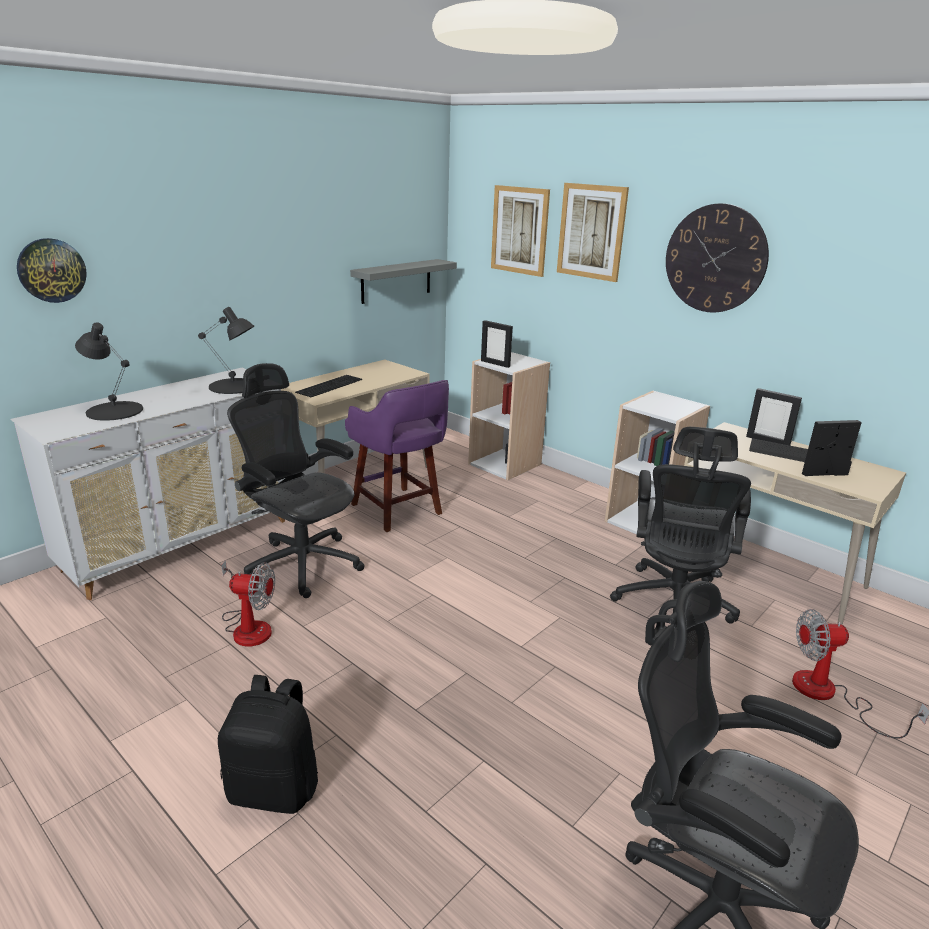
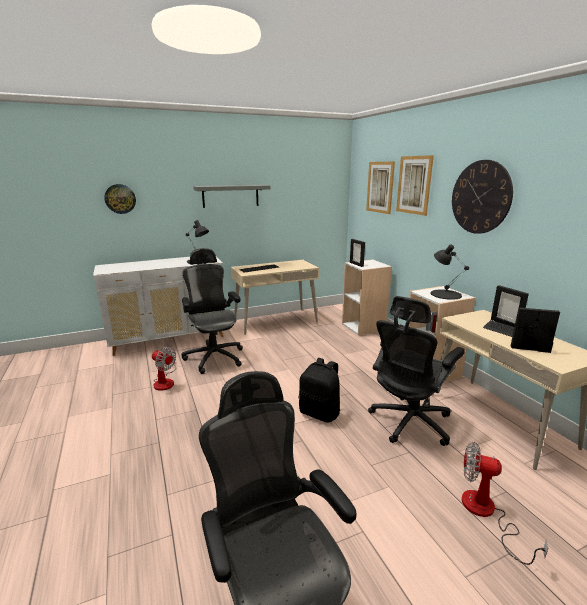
camera: 25 degrees right, 5 degrees down
black table lamp [75,323,143,421] -> black table lamp moved to [430,245,469,300]
black backpack [218,675,318,814] -> black backpack moved to [299,358,340,423]
purple stool [345,380,449,532] -> none
grey shelf [350,259,457,304] -> grey shelf moved to [193,185,270,208]

